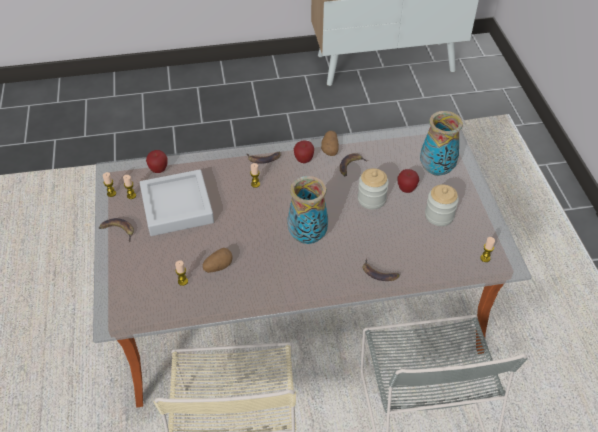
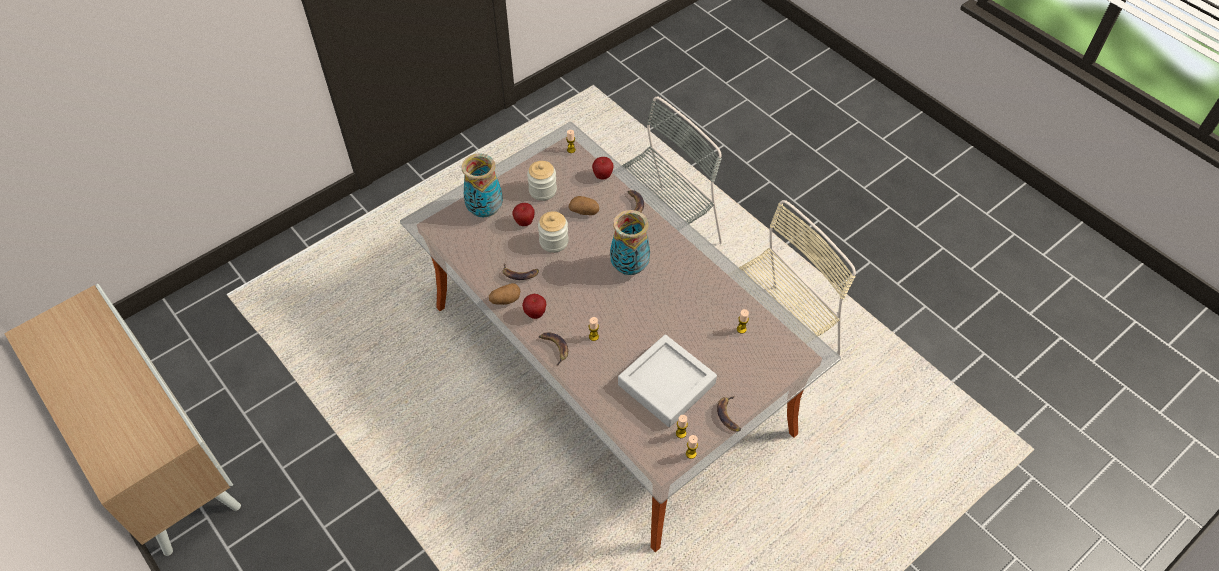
camera: 120 degrees left, 5 degrees up
apple [146,150,168,173] -> apple moved to [592,157,613,179]
potato [203,248,233,273] -> potato moved to [569,196,599,215]

